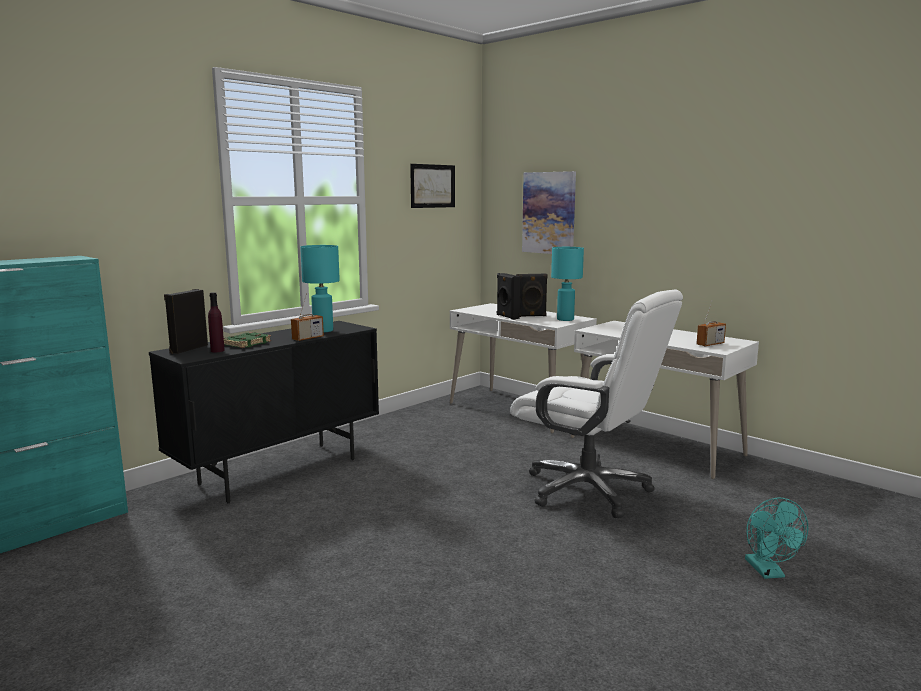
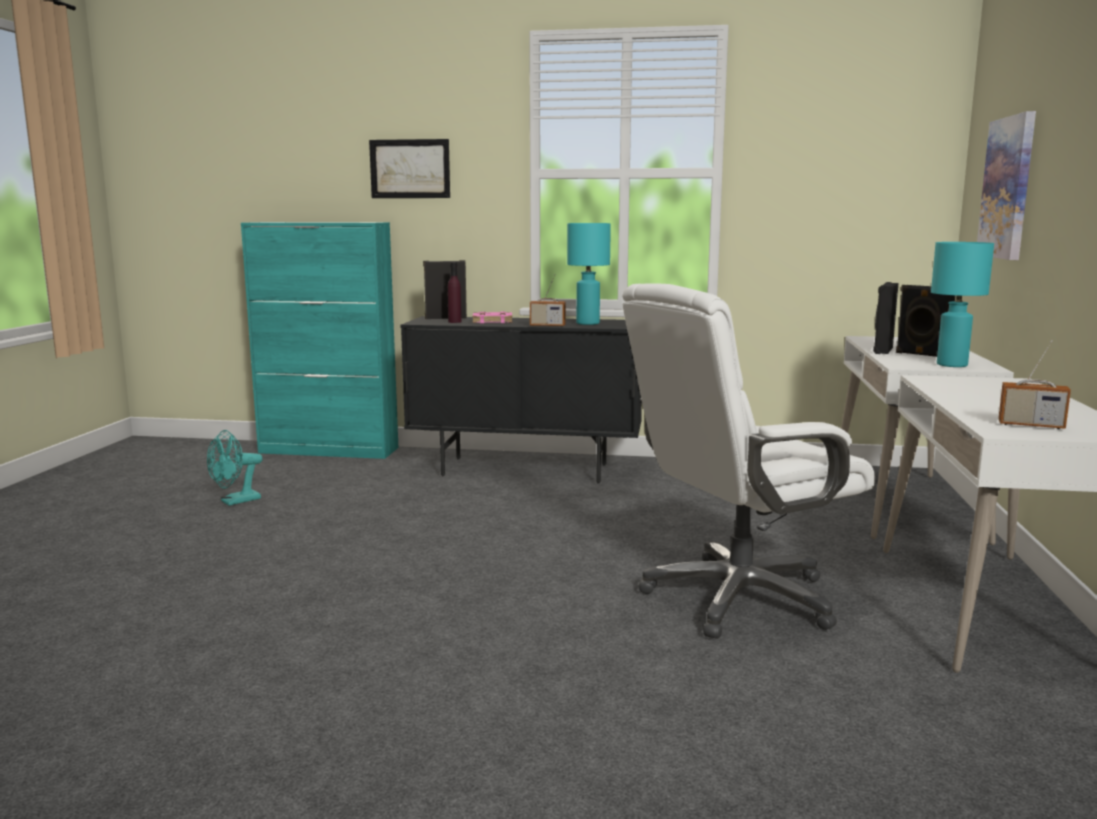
camera: 55 degrees right, 0 degrees up
green book [224,332,271,348] -> pink book [473,312,512,324]
picture [410,164,455,208] -> picture moved to [369,139,450,198]
white office chair [511,290,683,518] -> white office chair turned 60 degrees clockwise [622,284,875,639]
turquoise fan [745,497,808,579] -> turquoise fan moved to [207,430,263,506]

